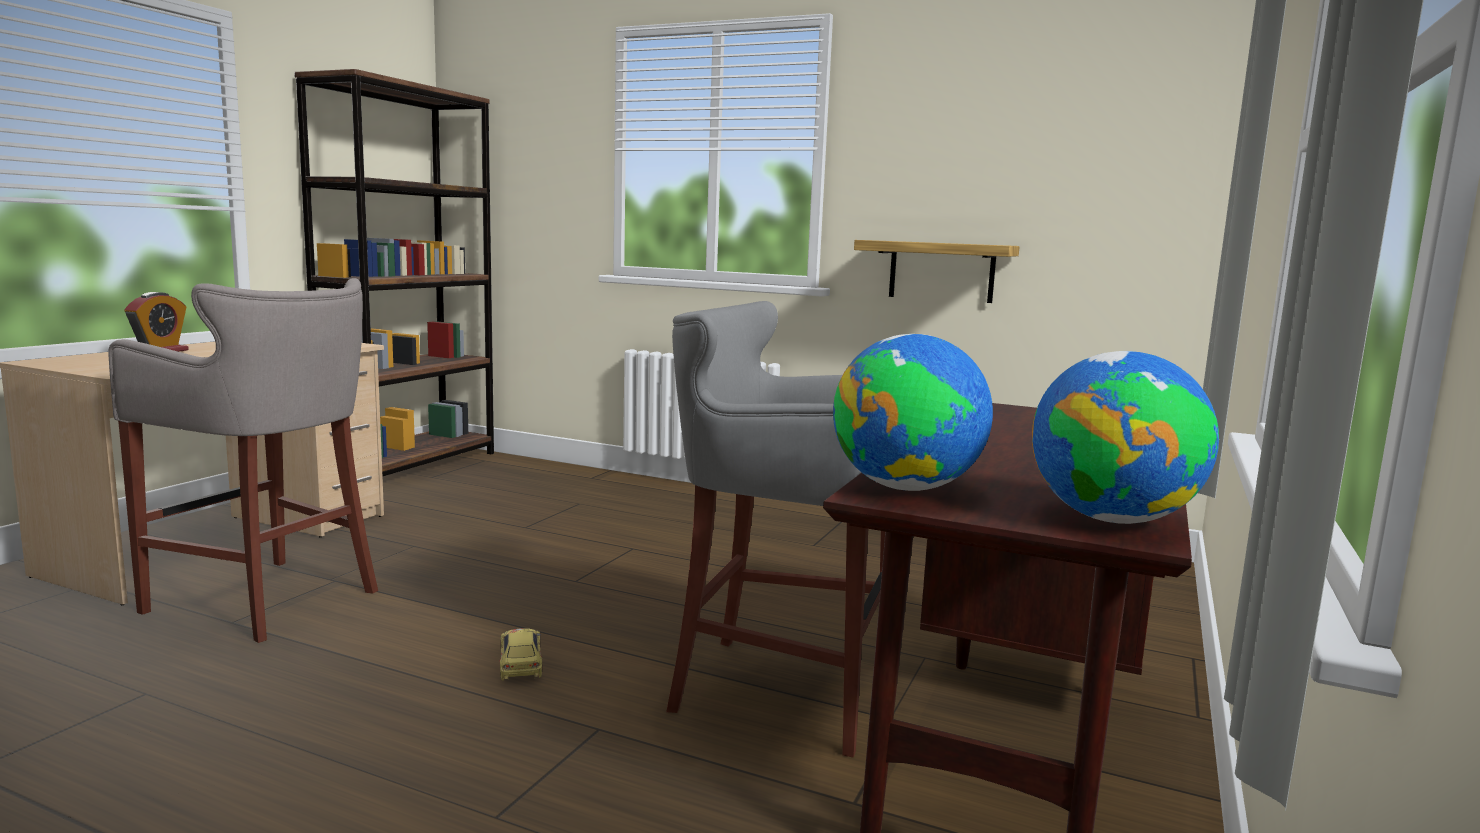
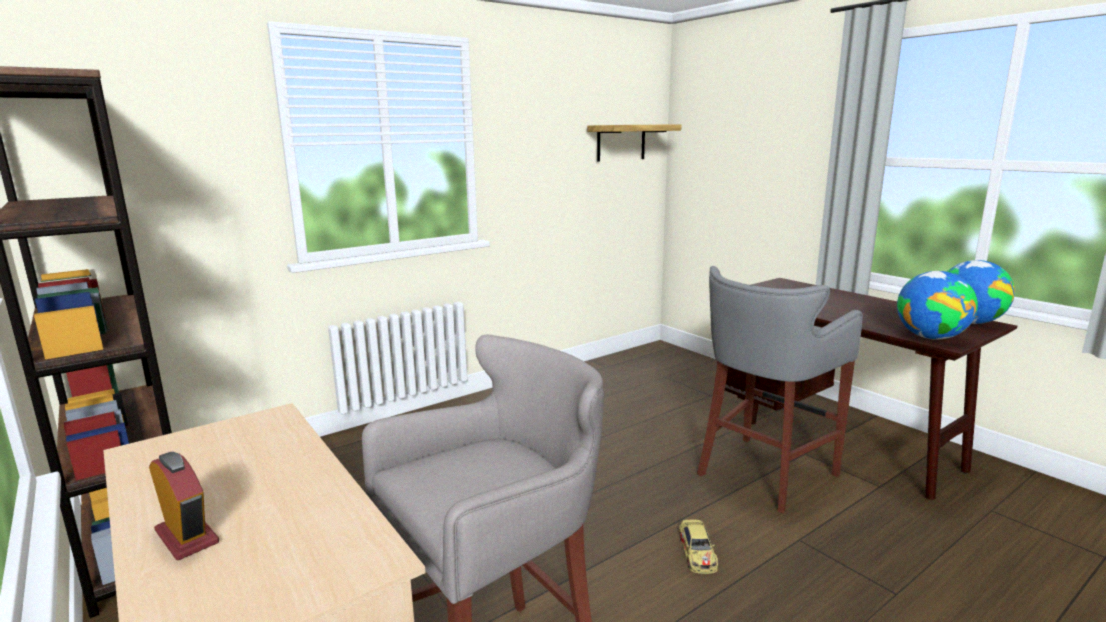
camera: 60 degrees left, 5 degrees up
toy car [500,628,543,681] -> toy car turned 105 degrees counterclockwise [679,520,718,574]
shelf [854,240,1020,303] -> shelf moved to [587,124,682,162]

